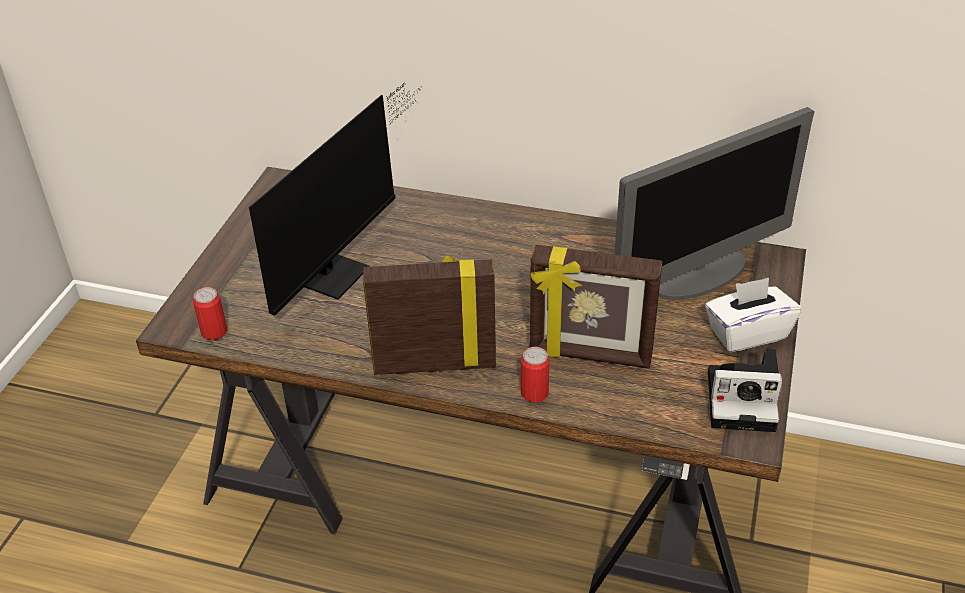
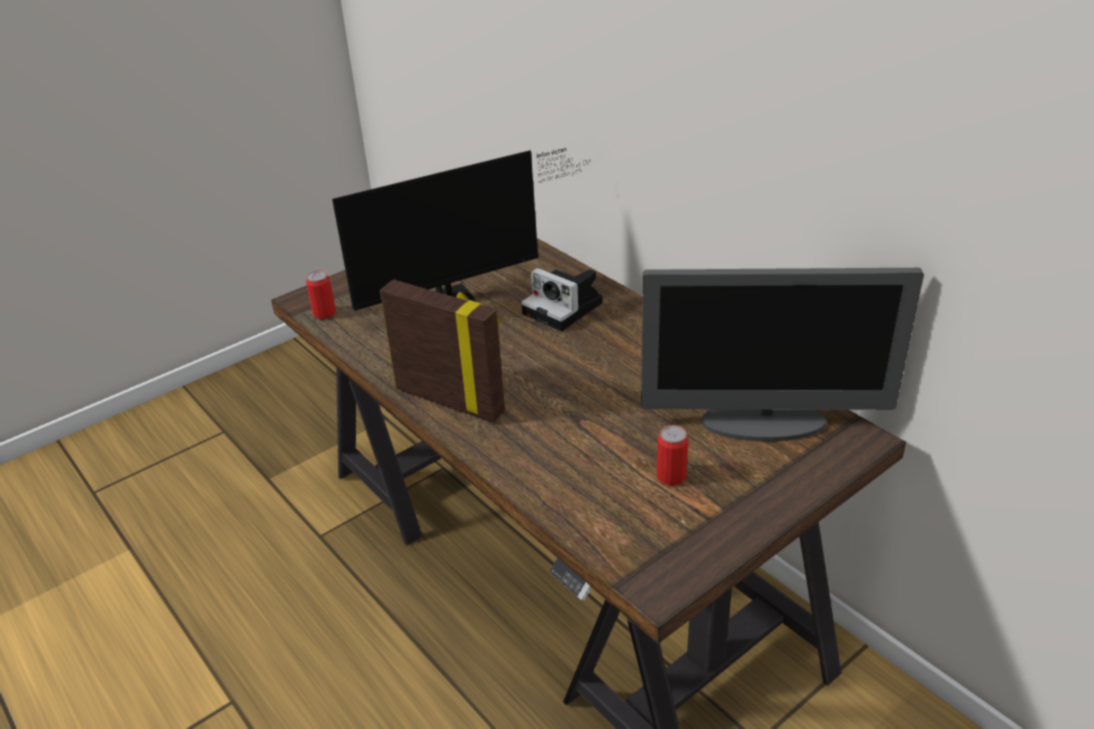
camera: 35 degrees right, 5 degrees down
can [521,347,549,402] -> can moved to [657,425,688,486]
picture frame [530,245,662,369] -> none
white tissue box [705,278,801,352] -> none
camera [708,348,782,432] -> camera moved to [521,268,603,331]

